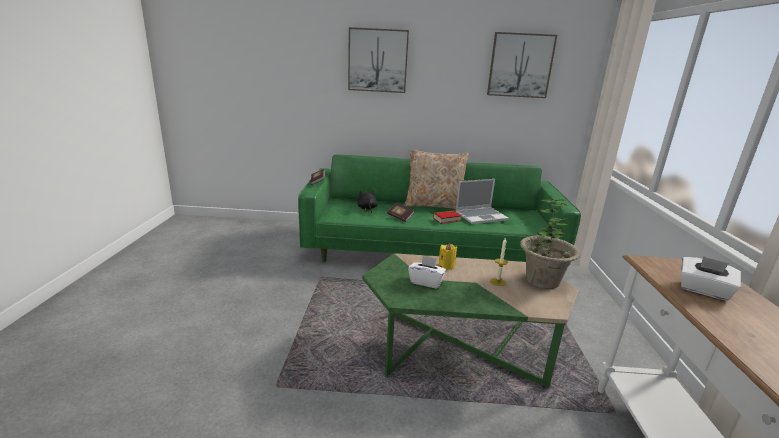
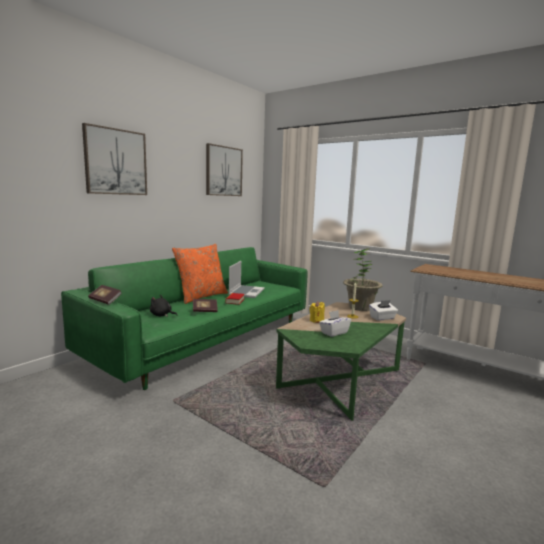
camera: 55 degrees left, 10 degrees down
beige pillow [404,149,469,209] -> orange pillow [172,243,228,304]
white tissue box [681,256,741,301] -> white tissue box moved to [369,300,398,321]

